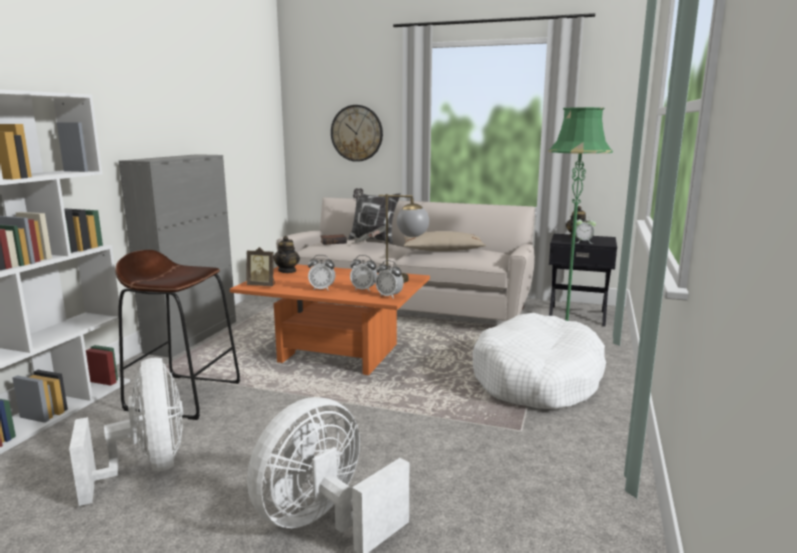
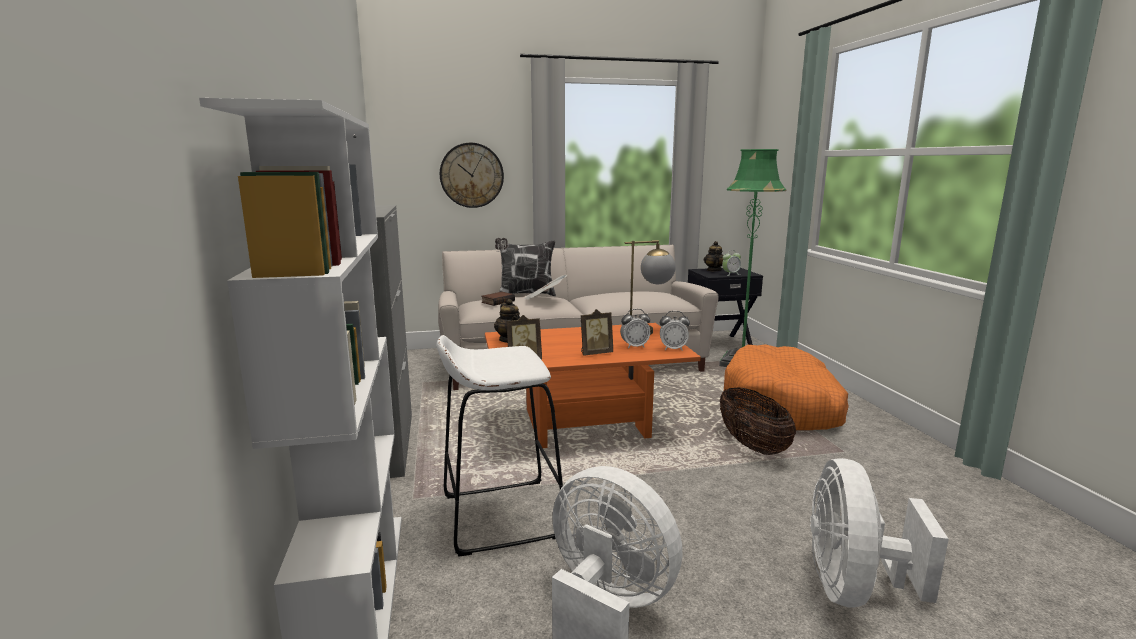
camera: 30 degrees left, 0 degrees up
brown stool [115,250,241,420] -> white stool [437,335,563,557]
alarm clock [308,255,335,291] -> picture frame [581,309,613,356]
beige pillow [403,231,486,251] -> none
white dog bed [473,313,606,410] -> orange dog bed [724,344,849,430]
none -> basket [720,387,796,455]

